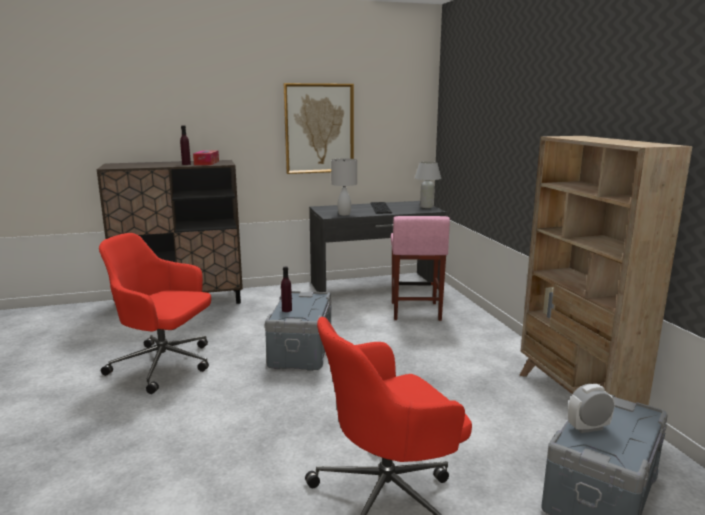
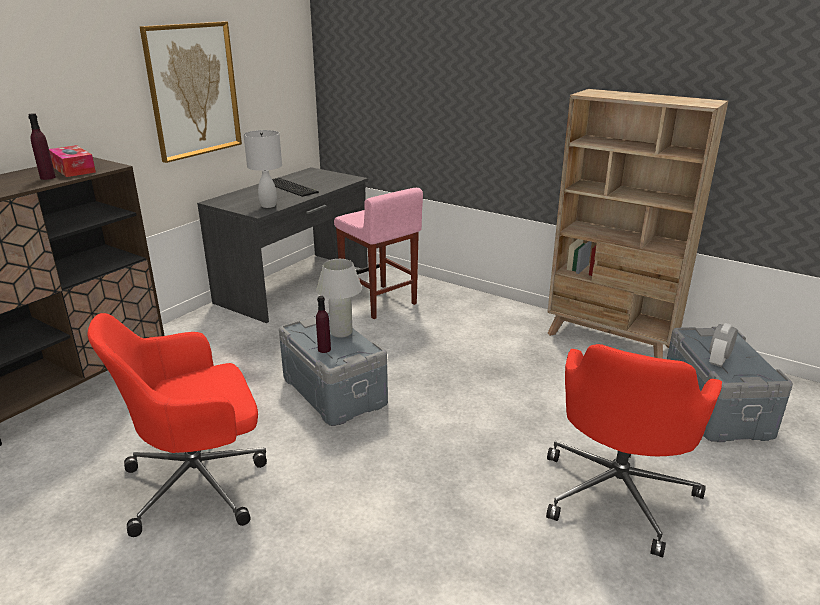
camera: 40 degrees left, 10 degrees up
white table lamp [415,161,441,208] -> white table lamp moved to [316,259,362,338]

